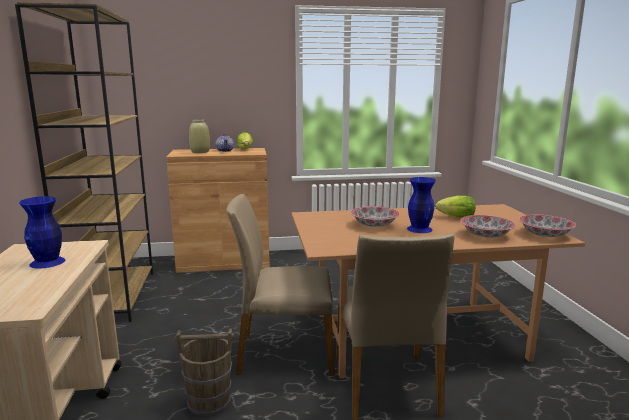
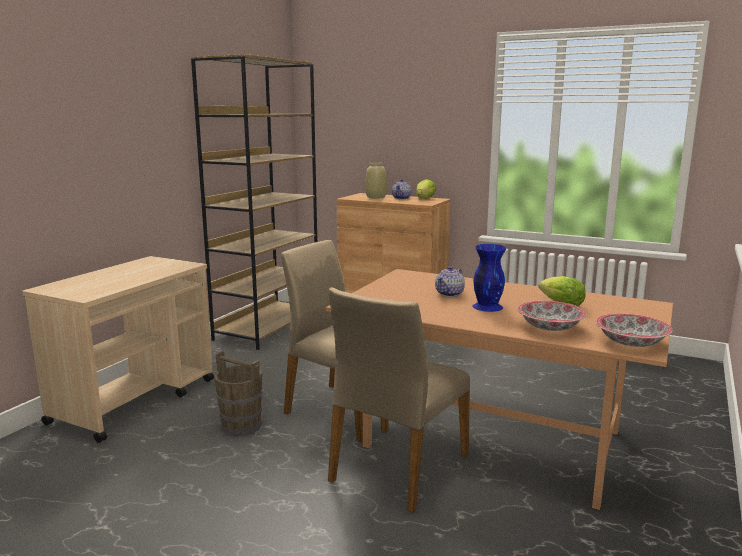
camera: 35 degrees right, 0 degrees up
blue vase [19,196,65,269] -> none
bowl [351,206,399,227] -> teapot [435,266,465,297]

